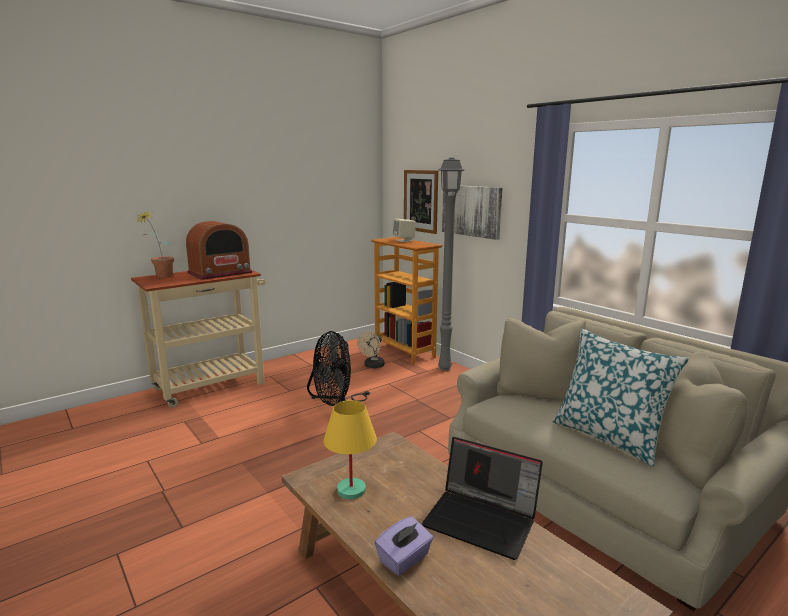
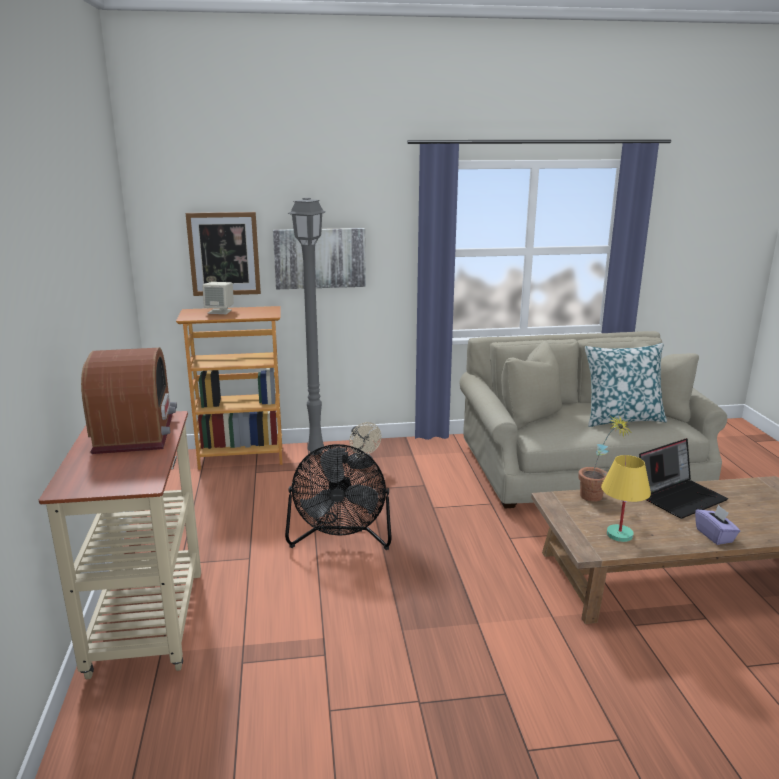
camera: 60 degrees left, 5 degrees up
potted plant [136,212,174,278] -> potted plant moved to [578,416,630,502]
beige fan [357,331,385,369] -> beige fan moved to [348,422,381,469]

